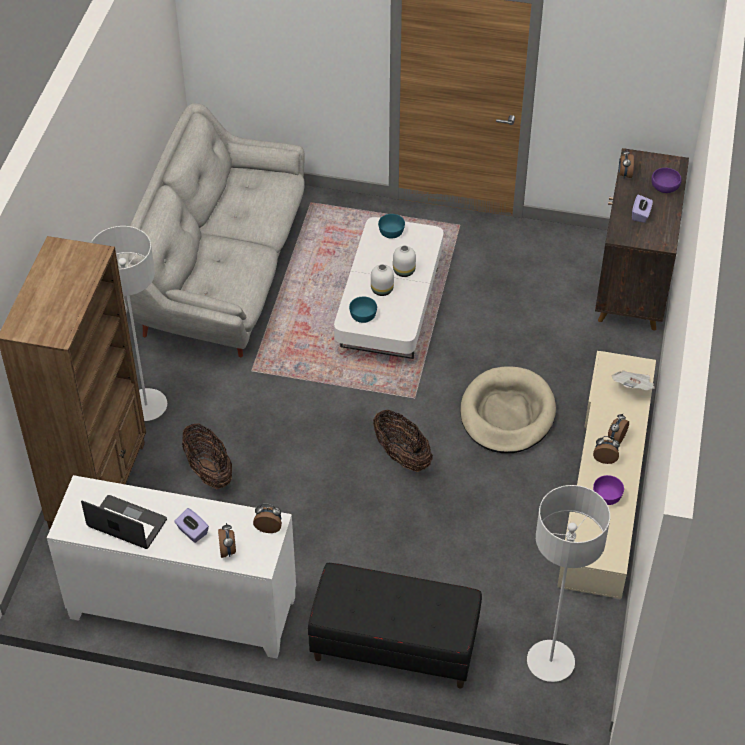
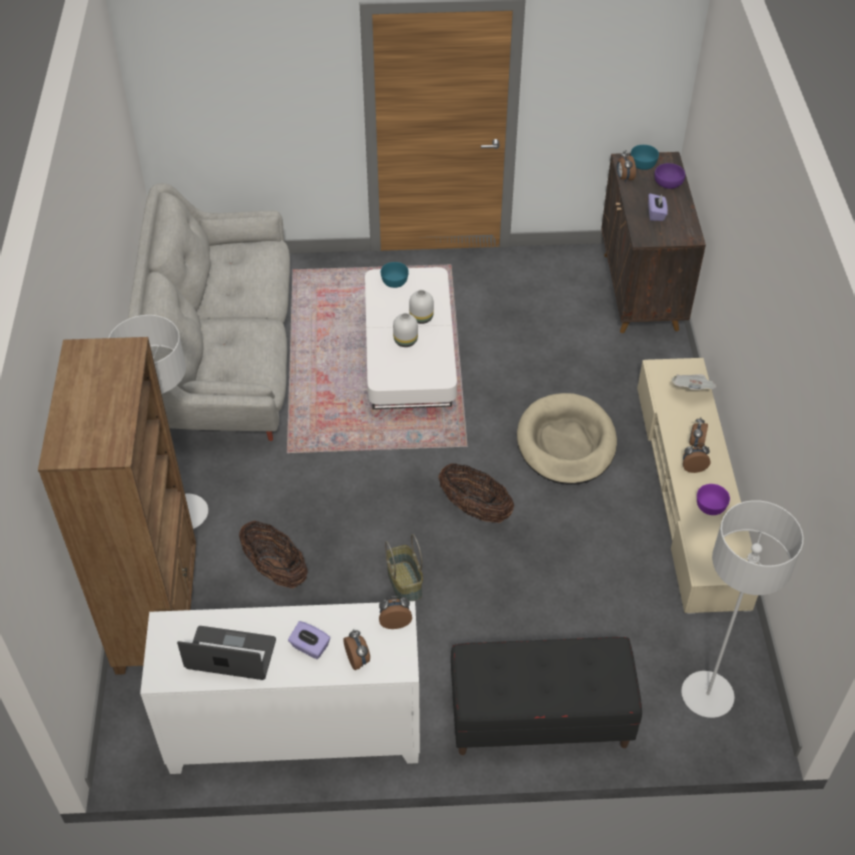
camera: 15 degrees left, 0 degrees up
turquoise bowl [349,297,377,323] -> turquoise bowl moved to [631,145,659,170]
none -> basket [385,534,423,601]

